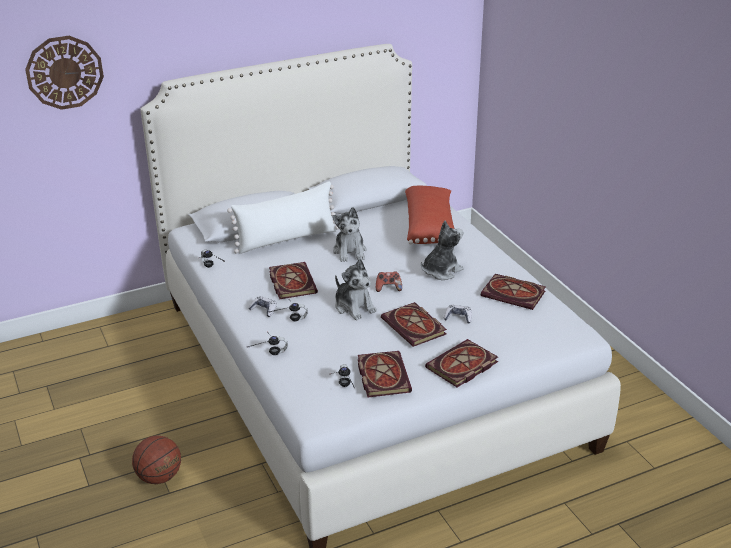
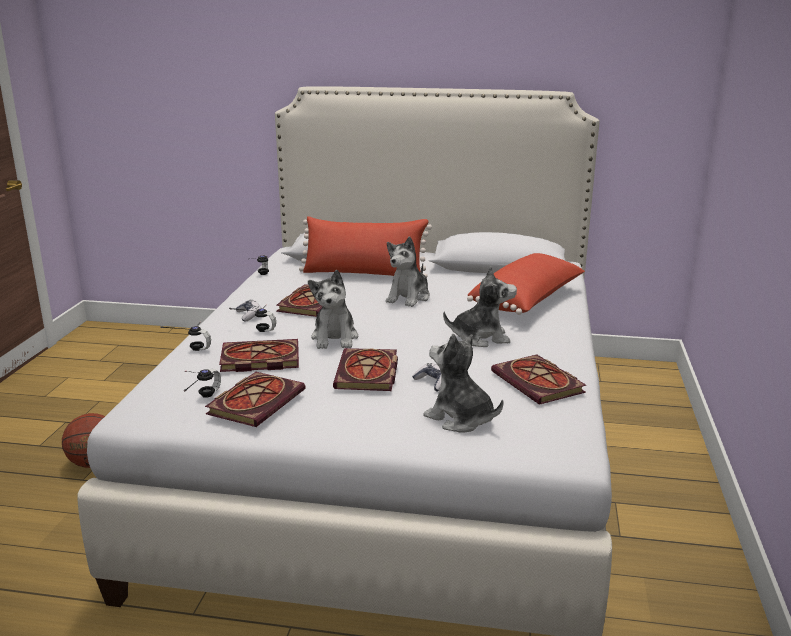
camera: 35 degrees right, 10 degrees down
wall clock [25,36,104,110] -> none
white pillow [227,182,339,254] -> red pillow [299,216,432,278]
game controller [376,272,402,292] -> none
book [425,339,498,387] -> book moved to [219,339,299,372]
none -> plush toy [423,334,504,432]

